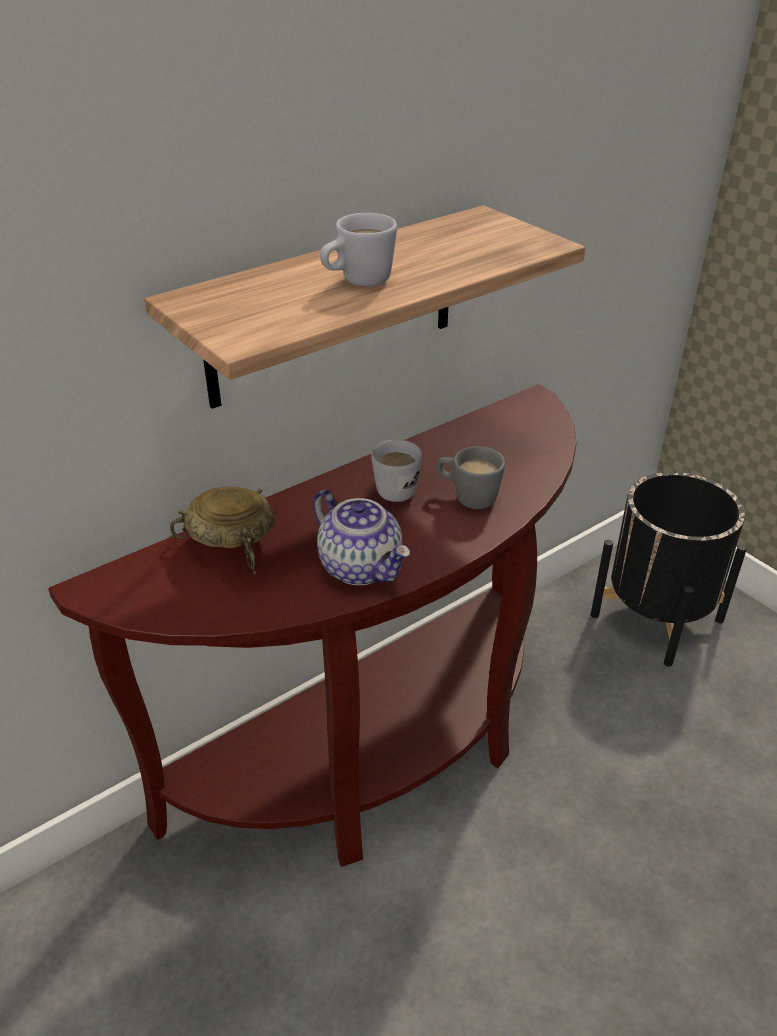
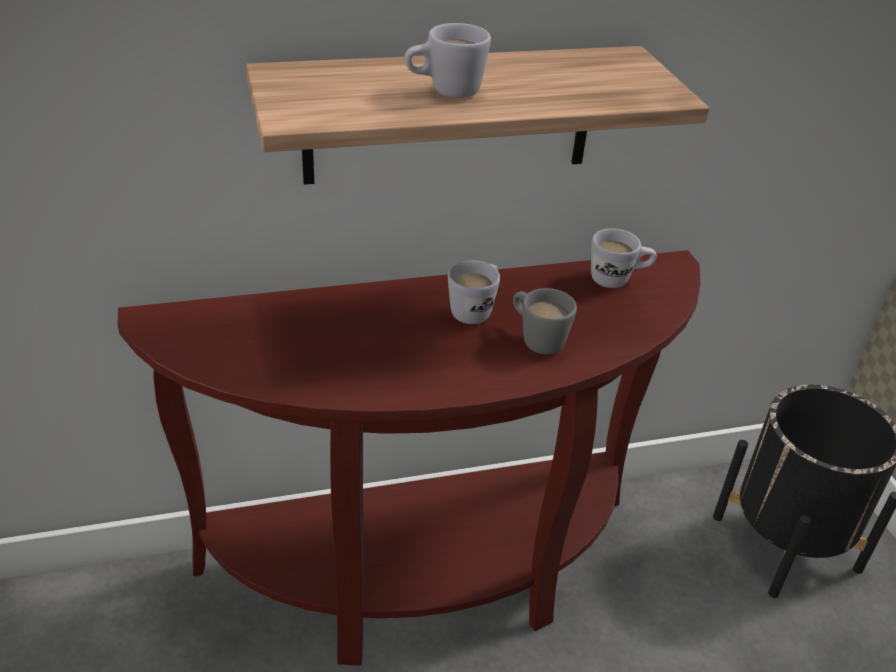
camera: 20 degrees right, 0 degrees up
beige bowl [170,486,275,574] -> none
teapot [313,490,410,585] -> none
none -> white mug [591,228,657,288]

